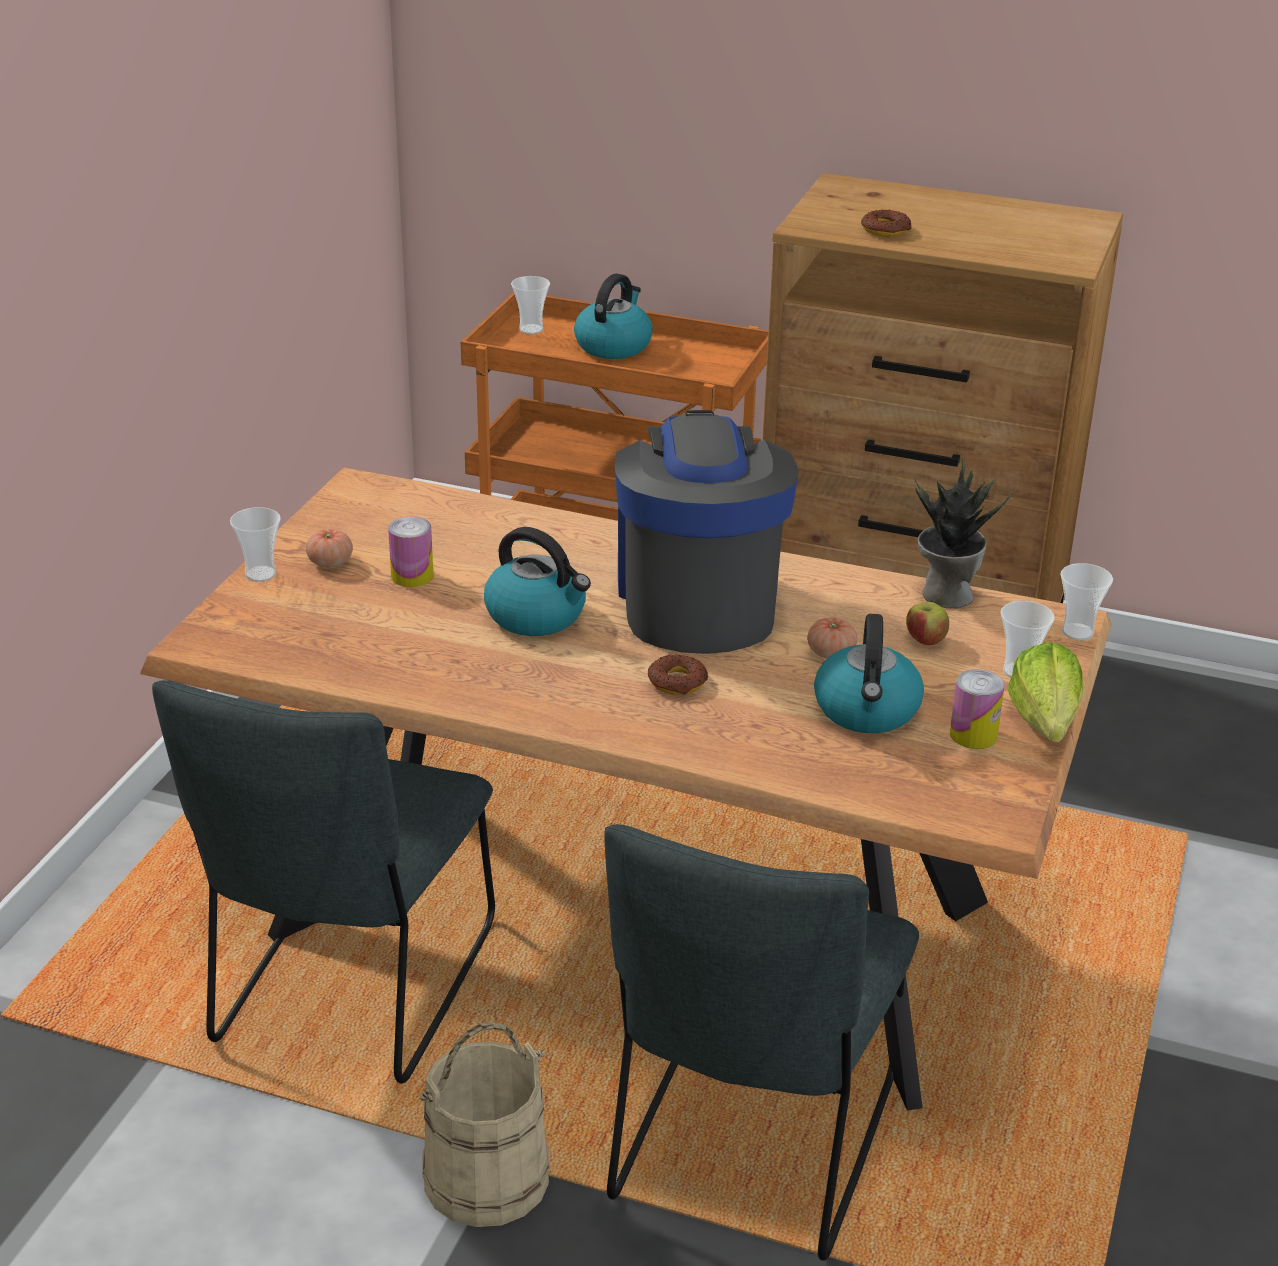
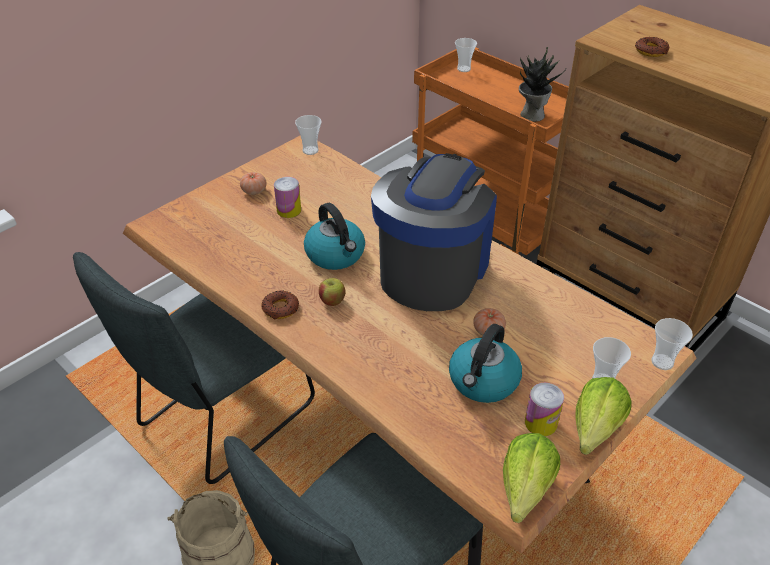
camera: 25 degrees right, 10 degrees up
cup [230,507,281,582] -> cup moved to [295,115,322,155]
kettle [574,273,653,359] -> none
donut [648,654,708,695] -> donut moved to [261,291,299,319]
apple [906,602,949,645] -> apple moved to [319,278,345,306]
potted plant [914,458,1012,608] -> potted plant moved to [519,47,566,122]
none -> lettuce [503,433,560,523]

